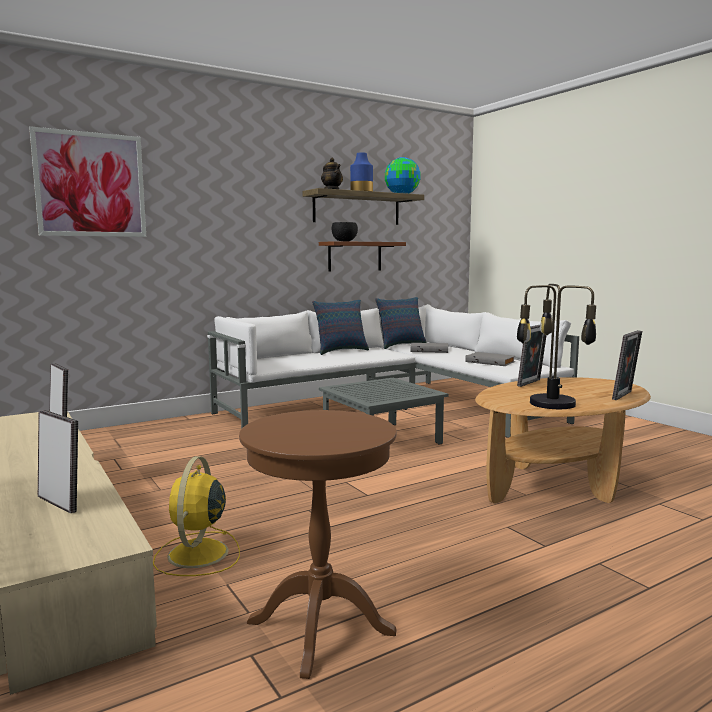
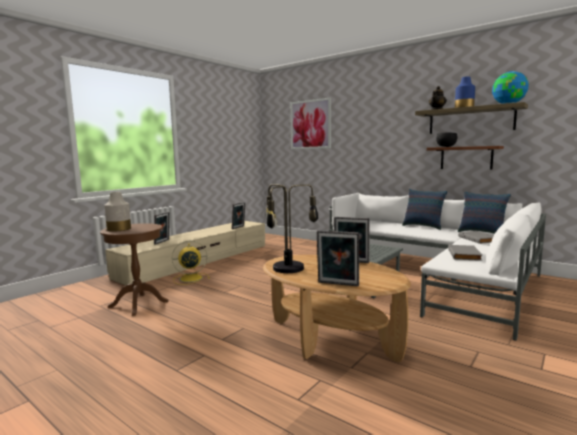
camera: 70 degrees right, 0 degrees up
none -> beige vase [104,192,131,232]

